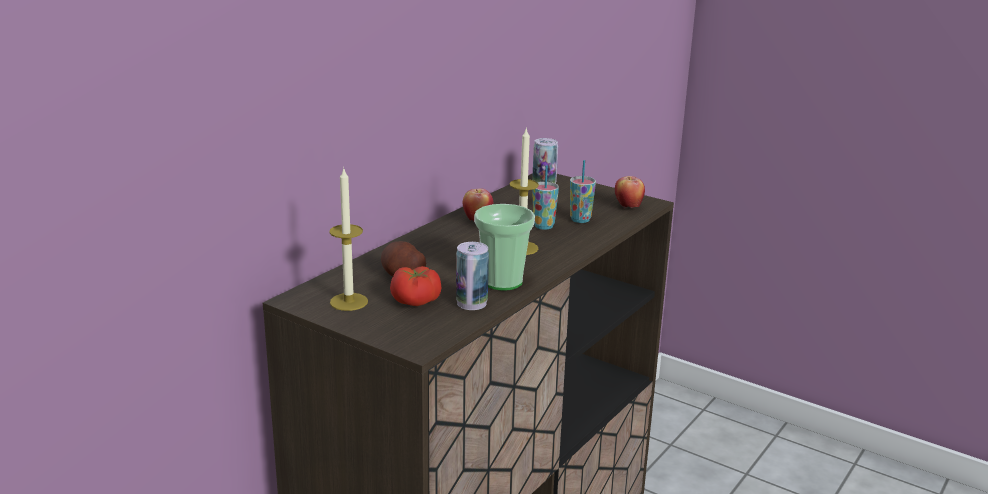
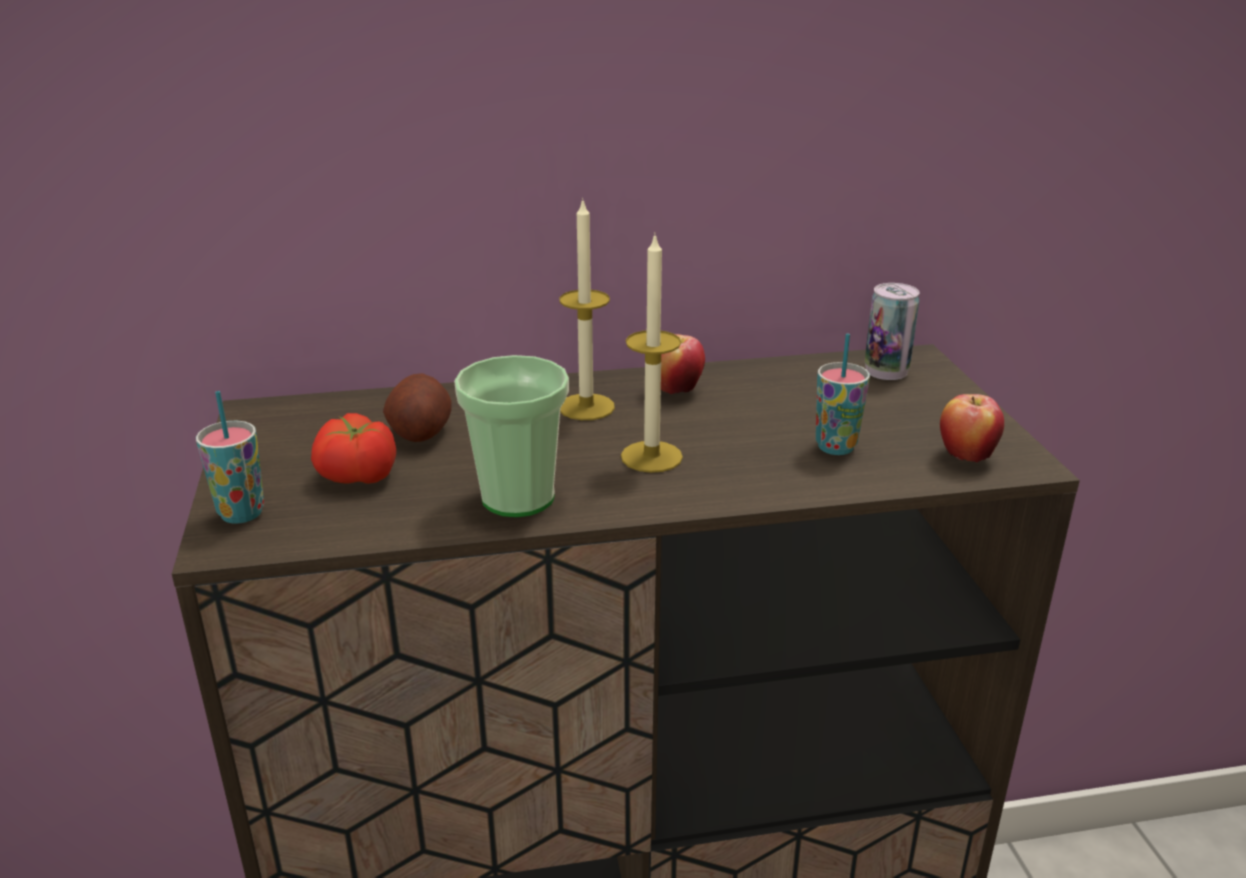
camera: 45 degrees right, 5 degrees up
candle [329,167,368,311] -> candle moved to [560,198,615,420]
can [456,242,489,310] -> none
cup [532,165,559,230] -> cup moved to [196,391,264,524]

